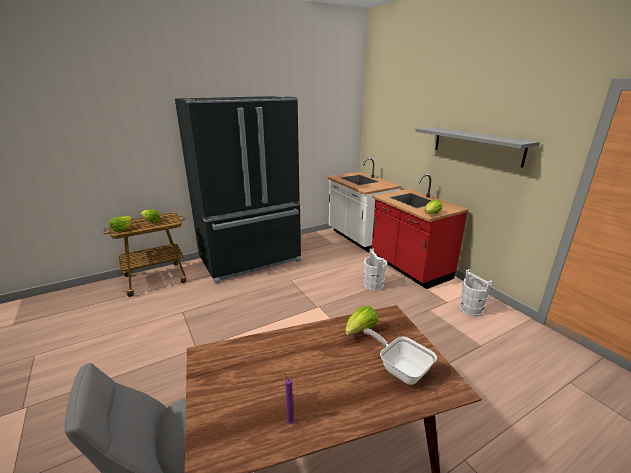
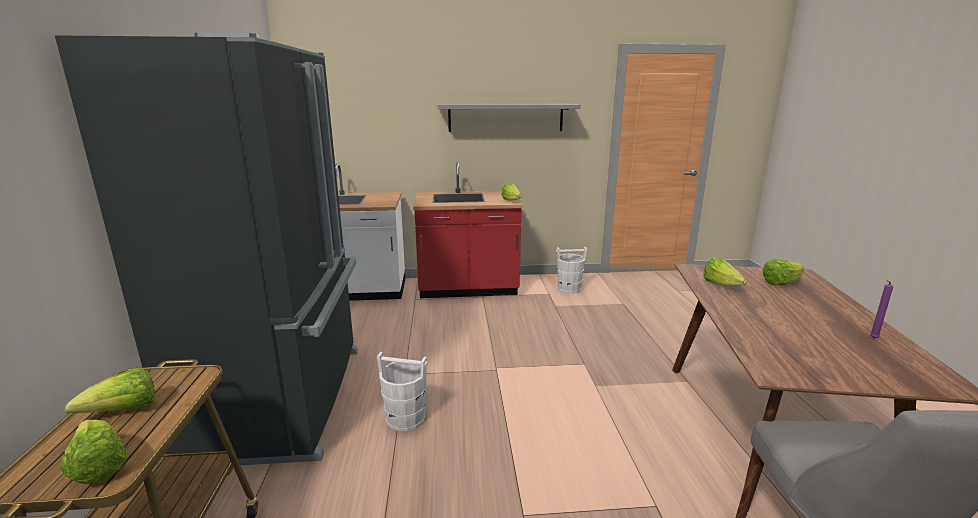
camera: 65 degrees left, 5 degrees down
frying pan [363,329,437,385] -> lettuce [762,259,804,286]
white bucket [364,248,387,291] -> white bucket moved to [377,352,428,431]

